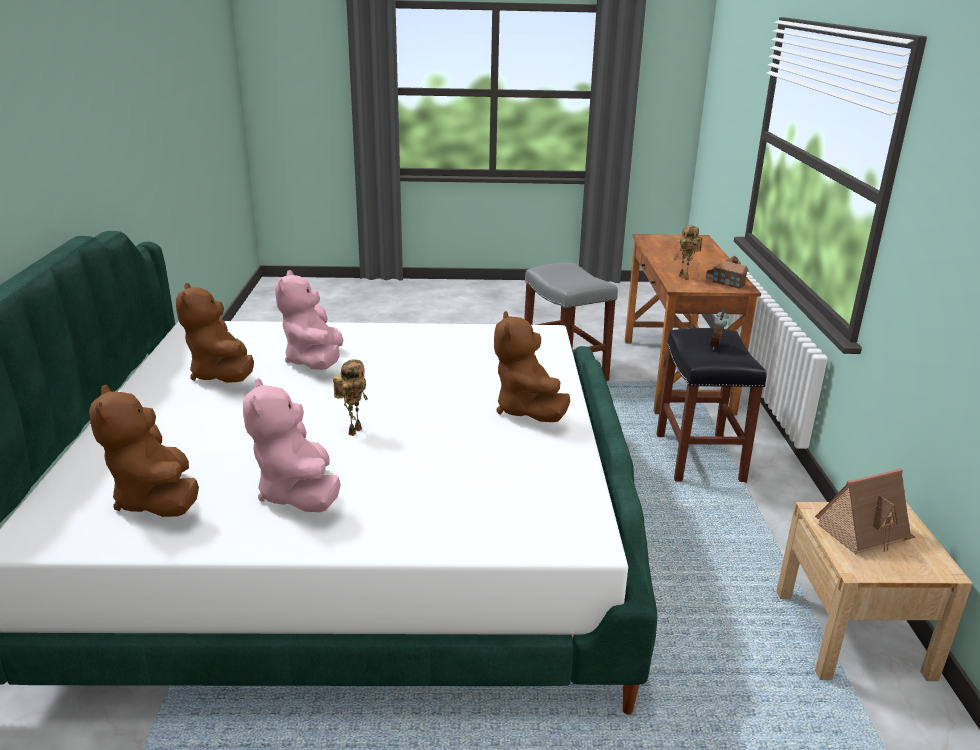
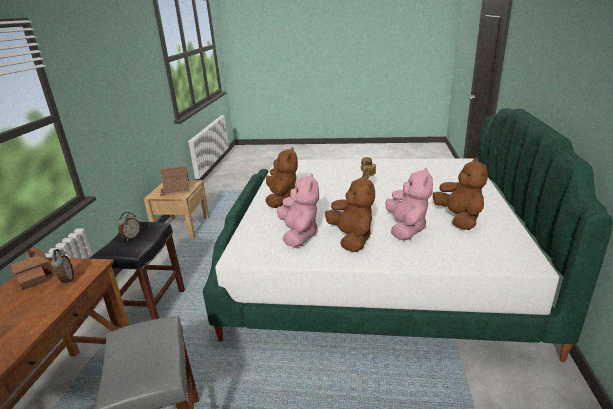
camera: 170 degrees left, 0 degrees up
brown plush toy [89,384,199,517] -> brown plush toy moved to [325,174,375,252]
pink plush toy [243,378,341,512] -> pink plush toy moved to [277,173,319,248]
toy robot [674,226,703,280] -> alarm clock [51,249,74,285]

